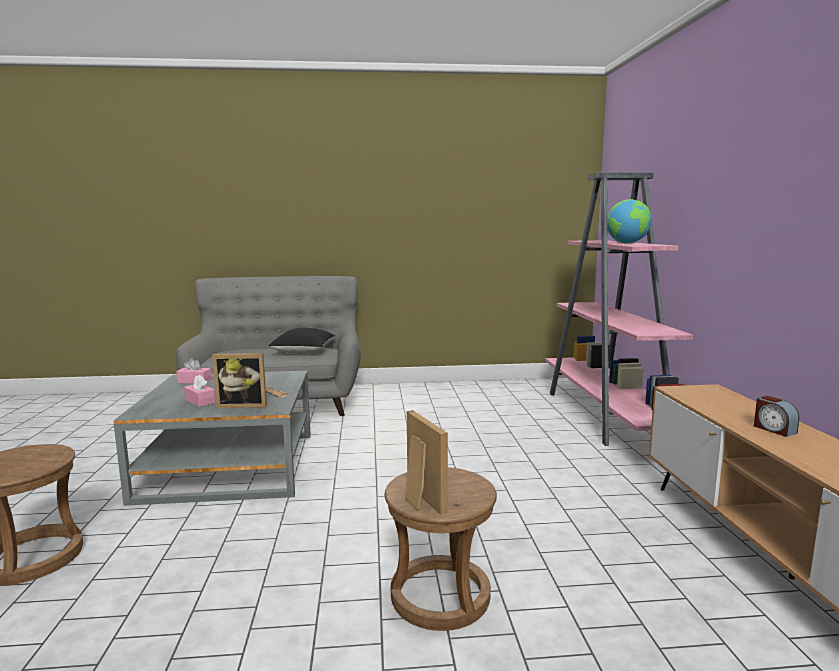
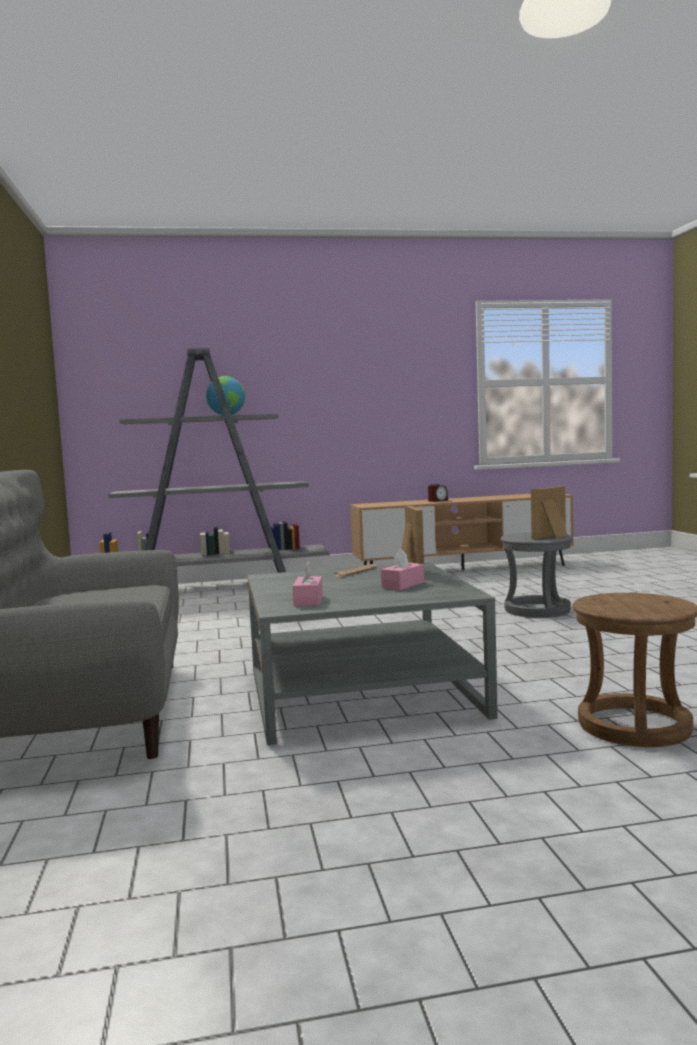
camera: 95 degrees left, 5 degrees down
black pillow [268,328,335,354] -> none
brown stool [385,467,497,631] -> grey stool [500,533,573,618]
pink bookcase [546,173,693,446] -> grey bookcase [99,348,330,573]

